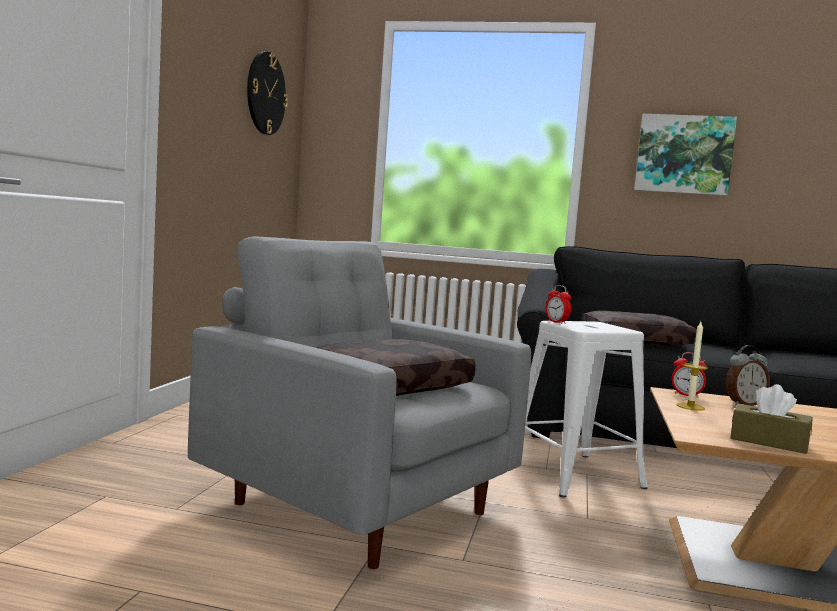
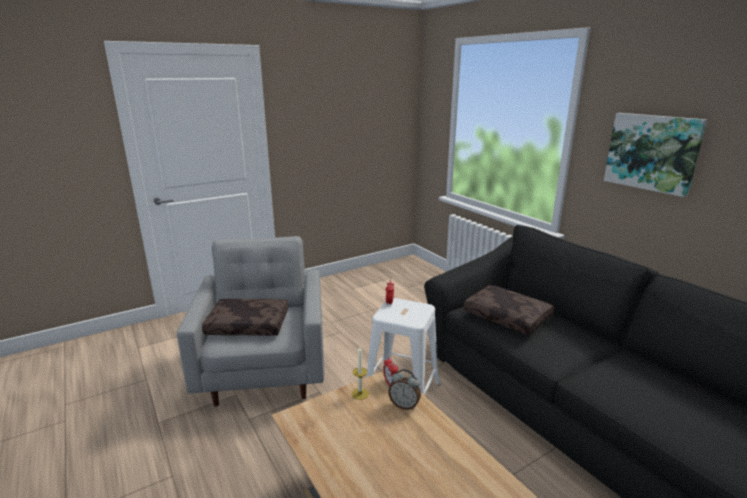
camera: 45 degrees right, 15 degrees up
wall clock [247,51,288,135] -> none
brown tissue box [731,384,813,454] -> none

